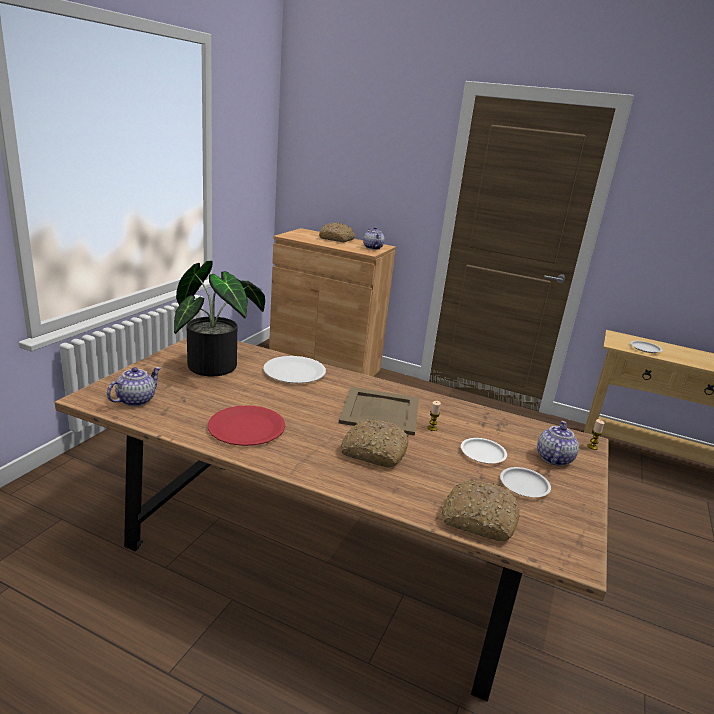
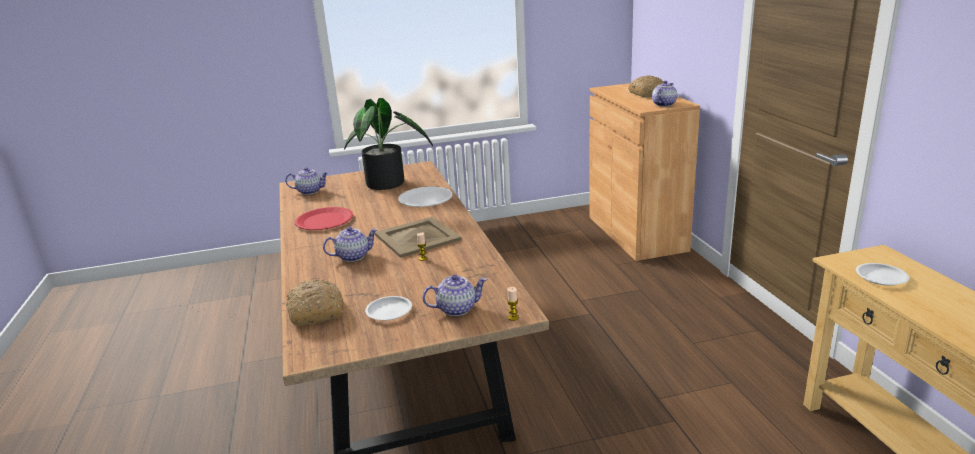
camera: 55 degrees right, 0 degrees up
bread [341,419,409,468] -> teapot [323,227,377,262]
white plate [461,438,507,464] -> none

